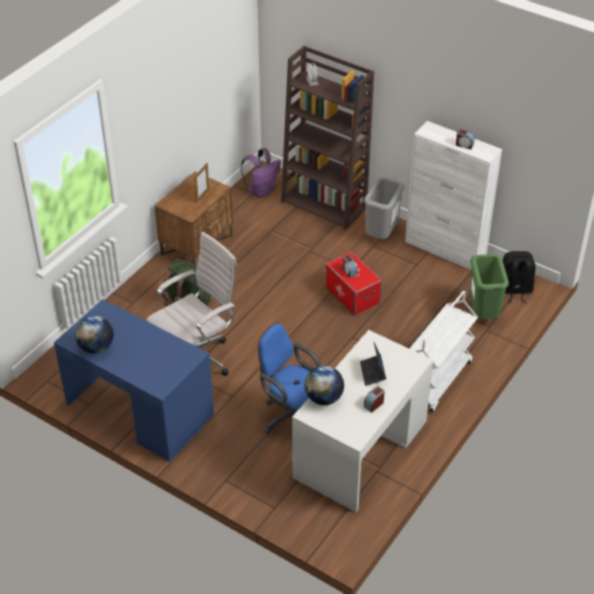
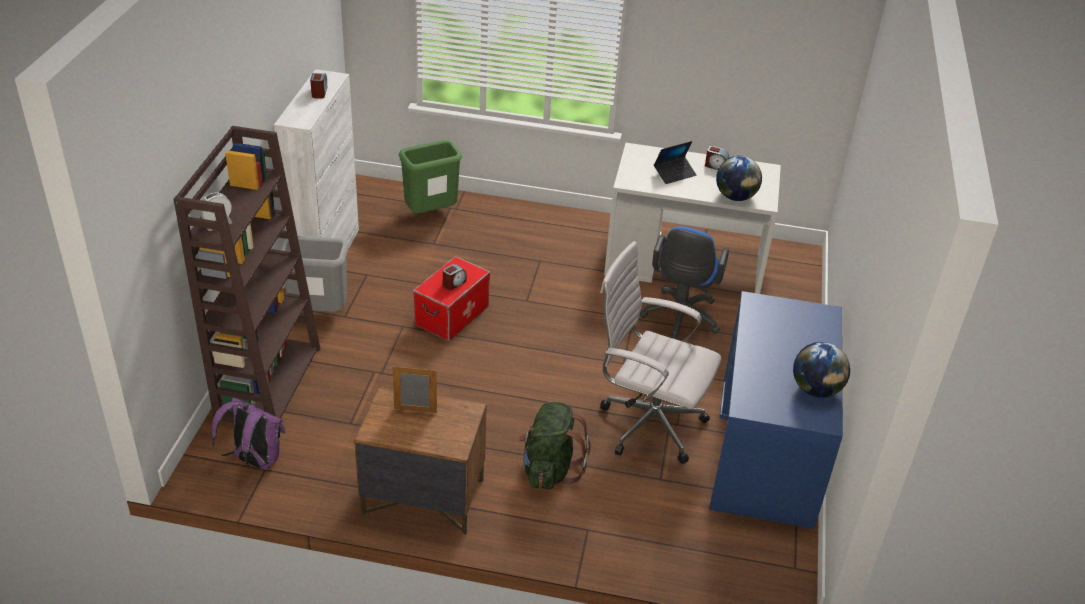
camera: 115 degrees left, 5 degrees down
white cart [409,291,478,412] -> none
black backpack [503,251,535,303] -> none

